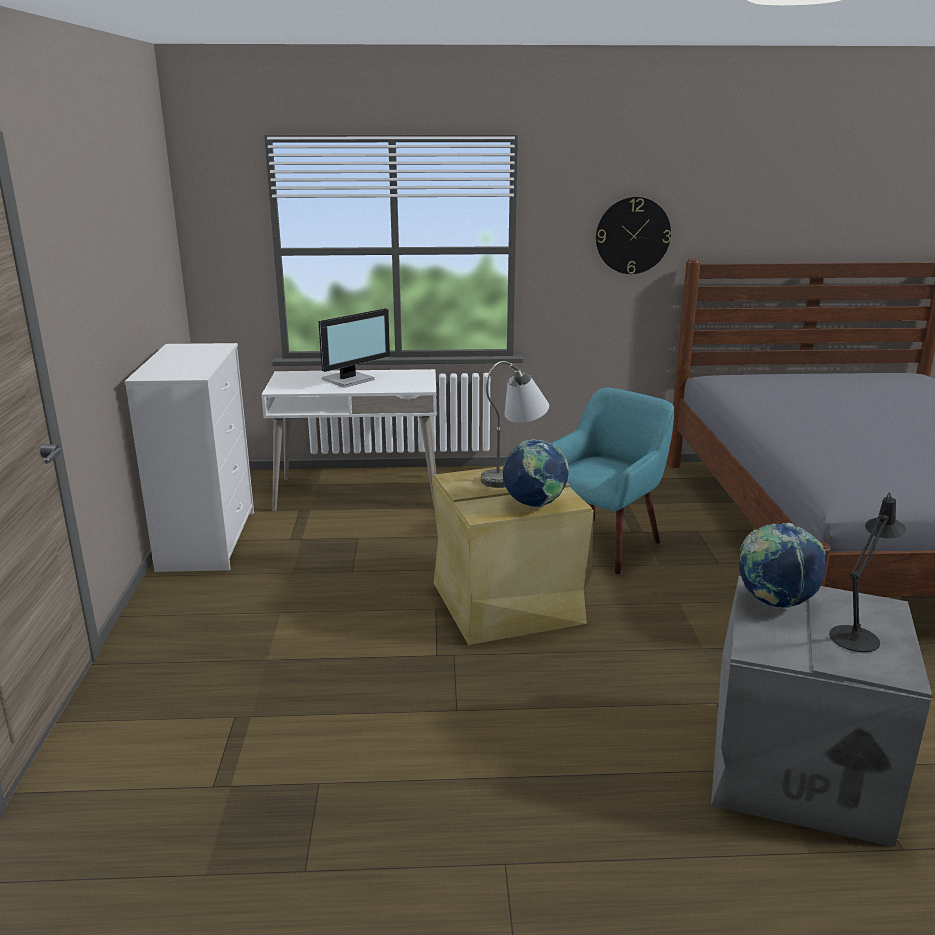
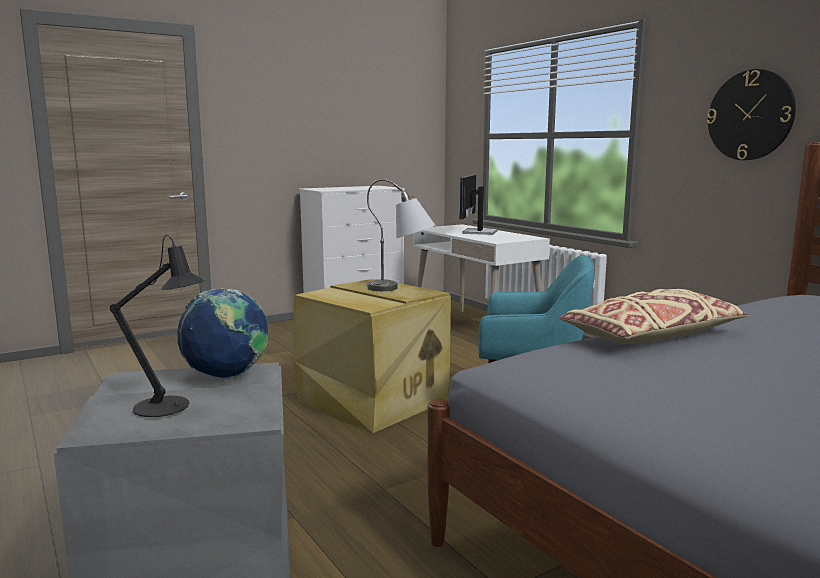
camera: 60 degrees right, 10 degrees down
monitor [318,308,390,388] -> monitor turned 90 degrees clockwise [460,175,498,235]
globe [503,439,569,507] -> none
none -> beige pillow [560,289,748,344]

